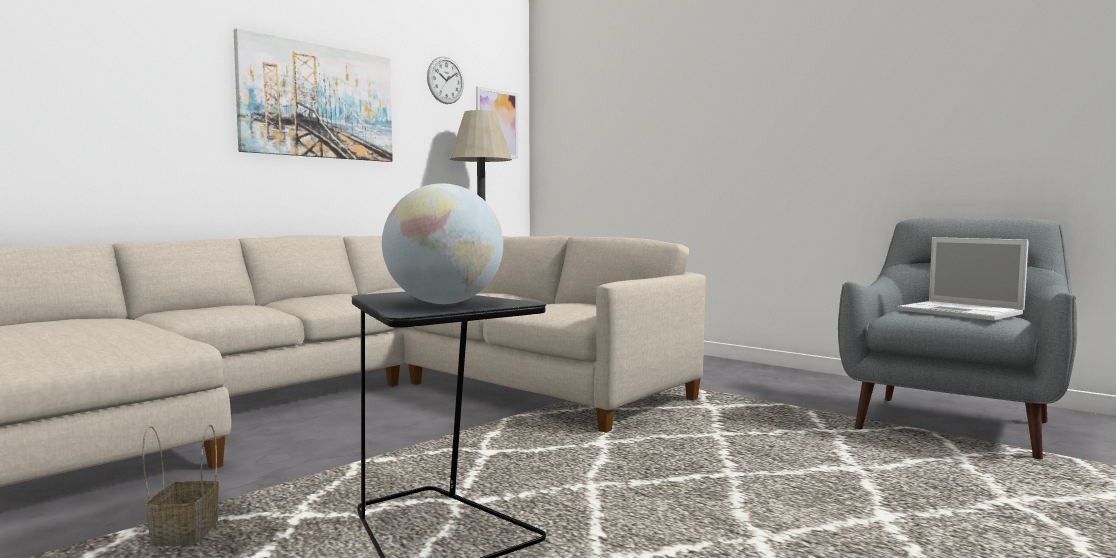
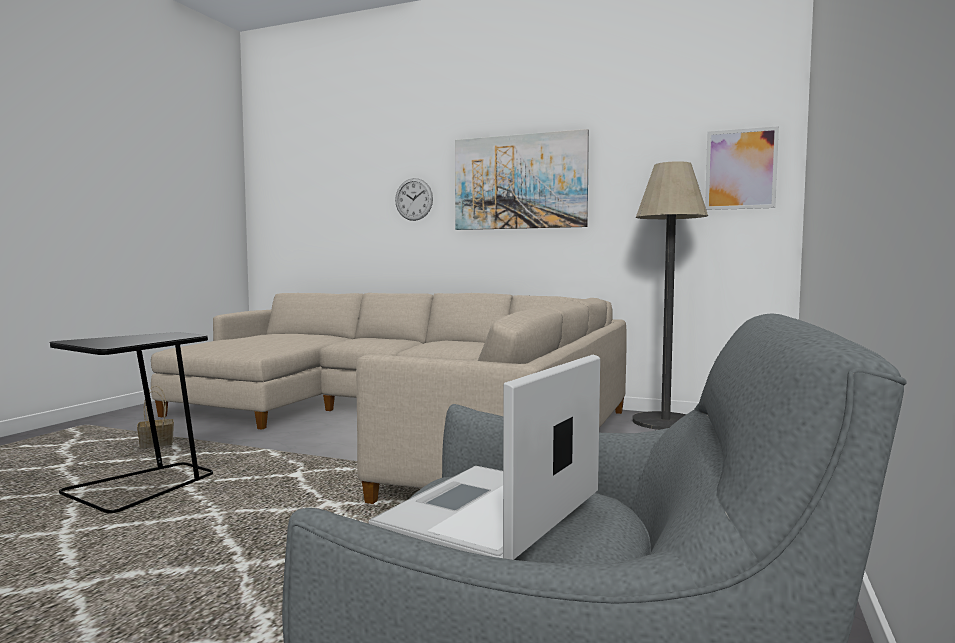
camera: 70 degrees right, 0 degrees up
globe [382,183,503,304] -> none
wall clock [427,56,464,104] -> wall clock moved to [395,178,433,221]

